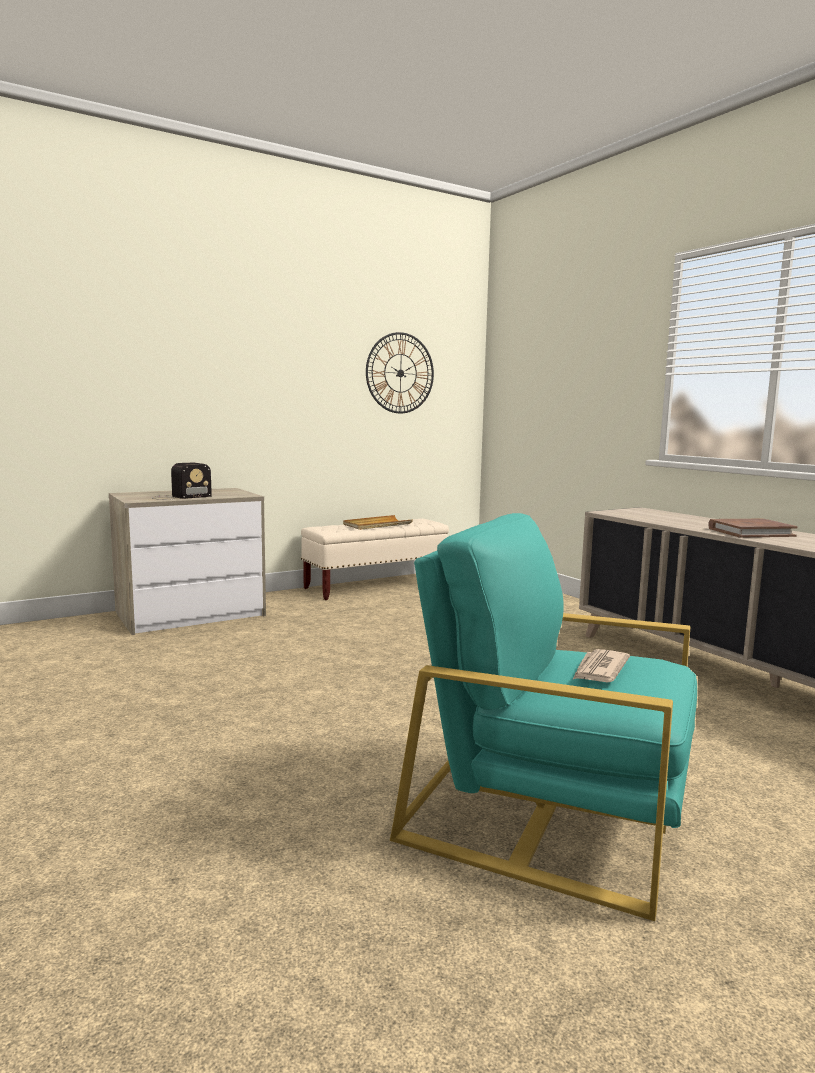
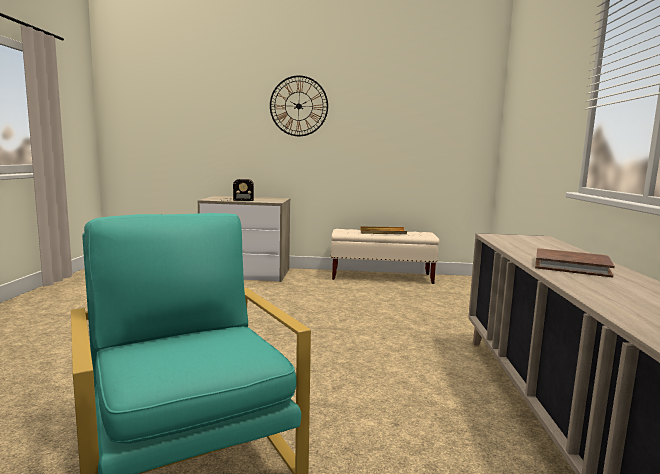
camera: 35 degrees right, 0 degrees up
wall clock [366,332,434,414] -> wall clock moved to [270,75,328,136]
newspaper [572,649,630,682] -> none

